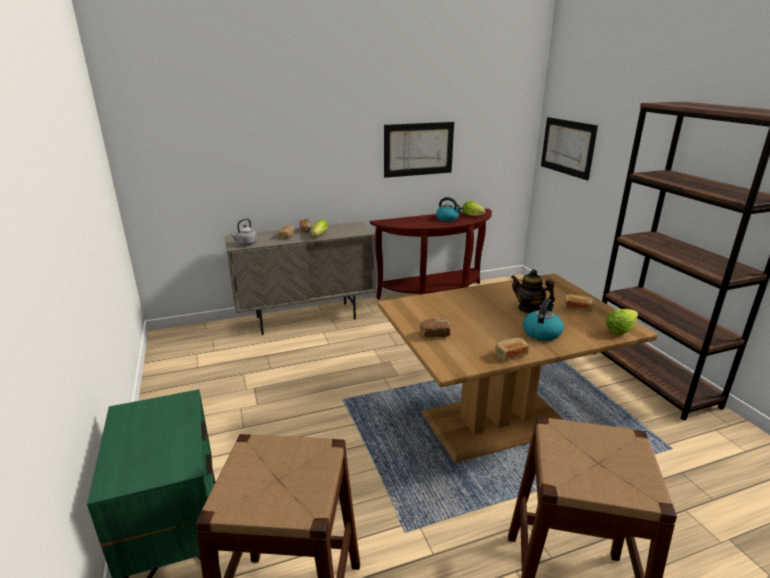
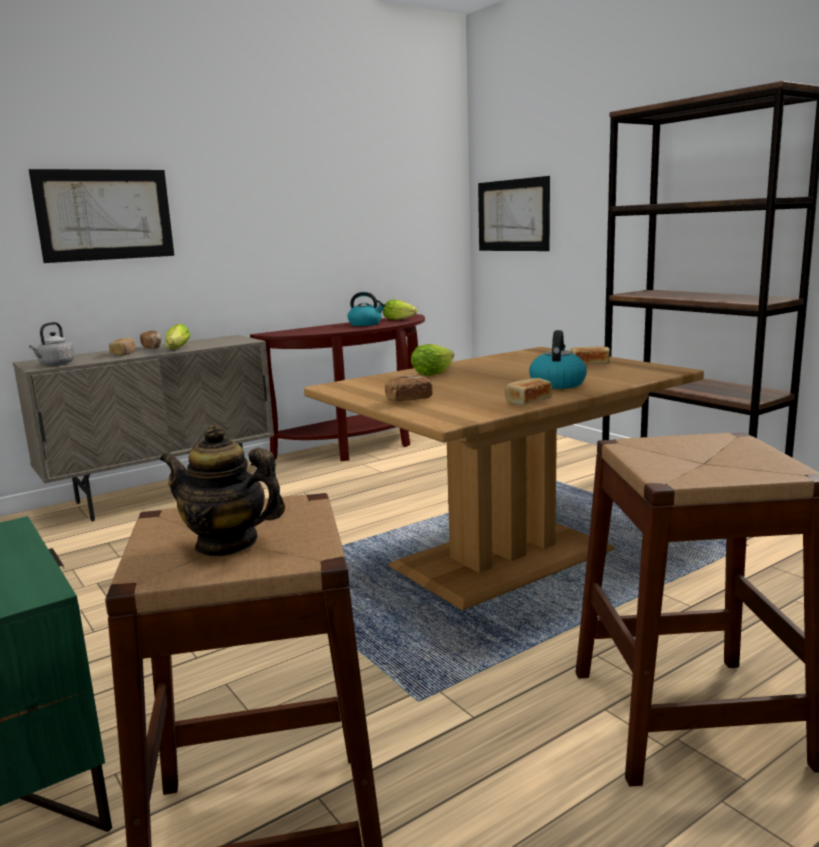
camera: 15 degrees left, 10 degrees down
picture [384,122,454,178] -> picture moved to [29,169,174,263]
teapot [511,269,555,313] -> teapot moved to [160,425,285,557]
lettuce [606,309,638,335] -> lettuce moved to [411,344,454,376]

